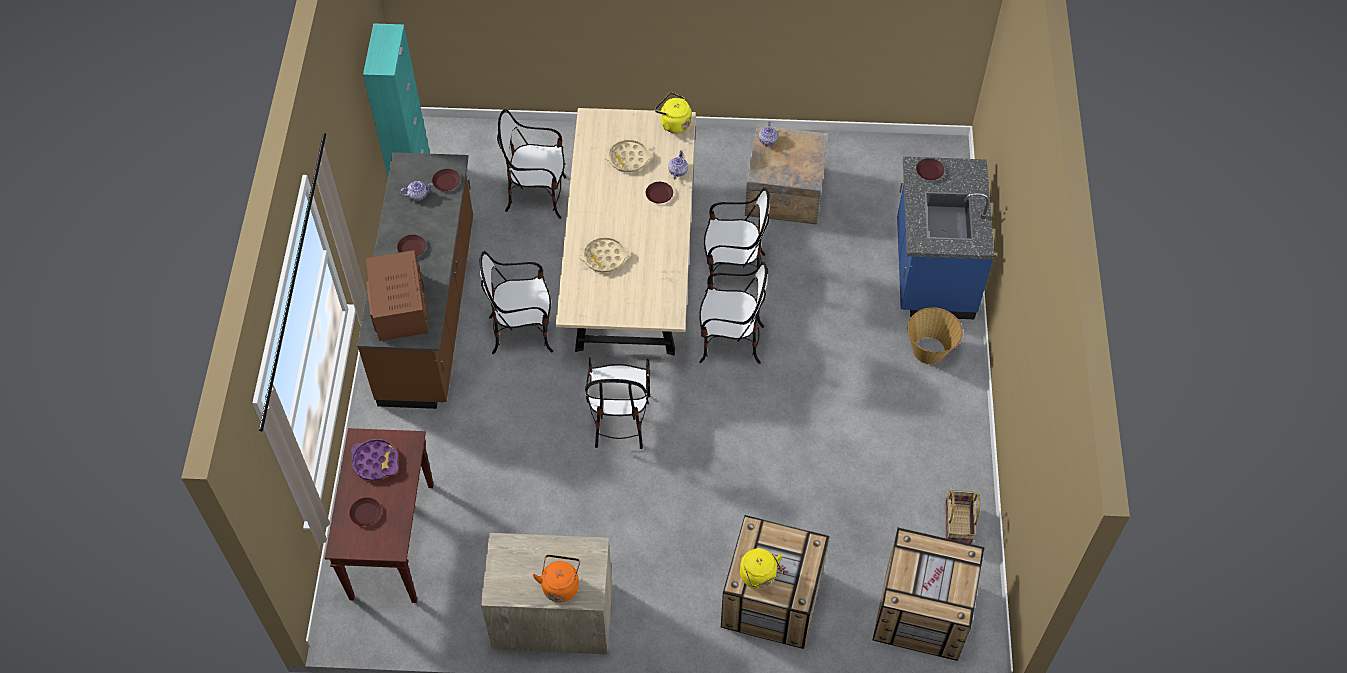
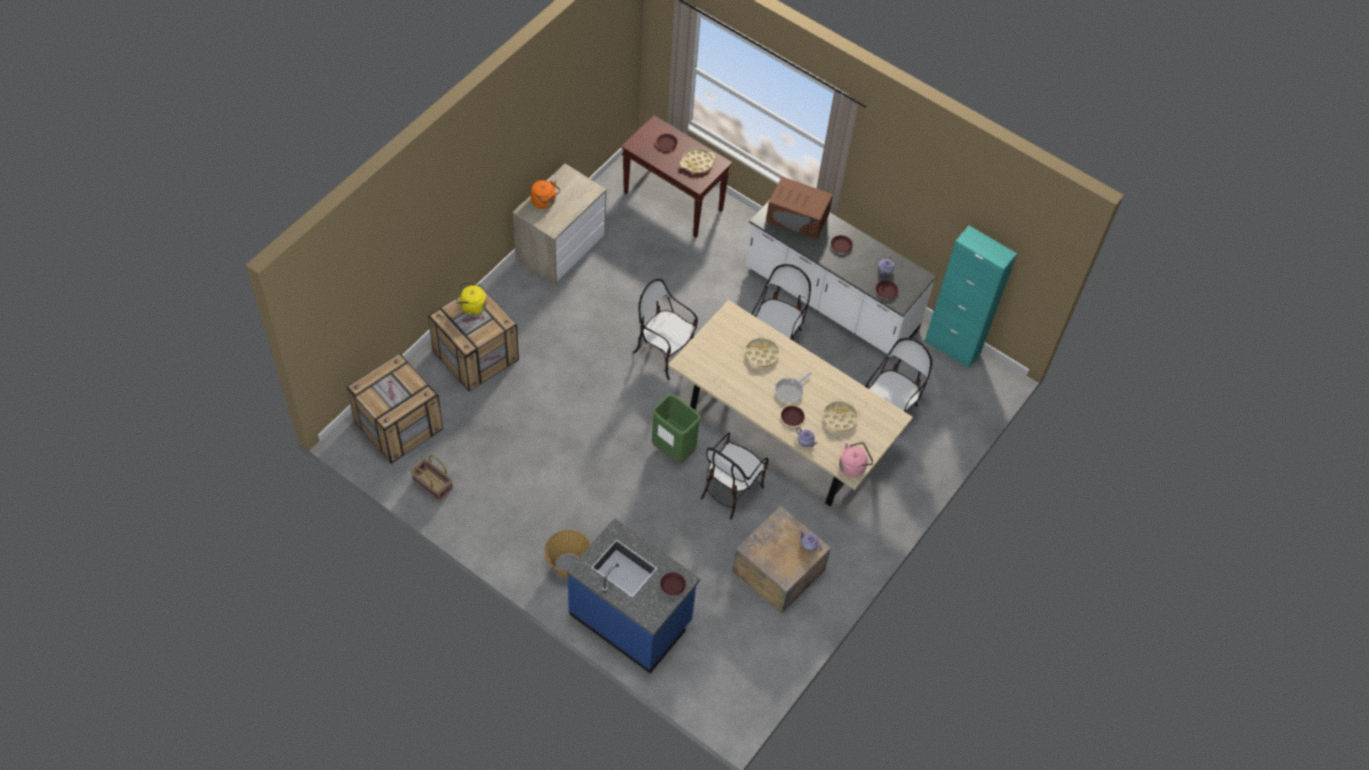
camera: 120 degrees right, 0 degrees up
purple tray [351,439,399,481] -> beige tray [680,148,716,173]
brown counter [357,152,473,409] -> white counter [746,201,936,357]
yellow kettle [655,92,692,133] -> pink kettle [839,442,873,477]
chair [699,262,768,364] -> green trash can [652,394,701,464]
none -> frying pan [775,372,812,402]

